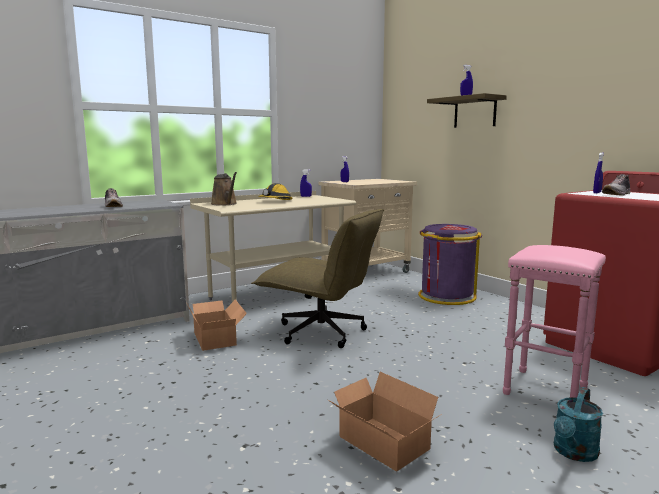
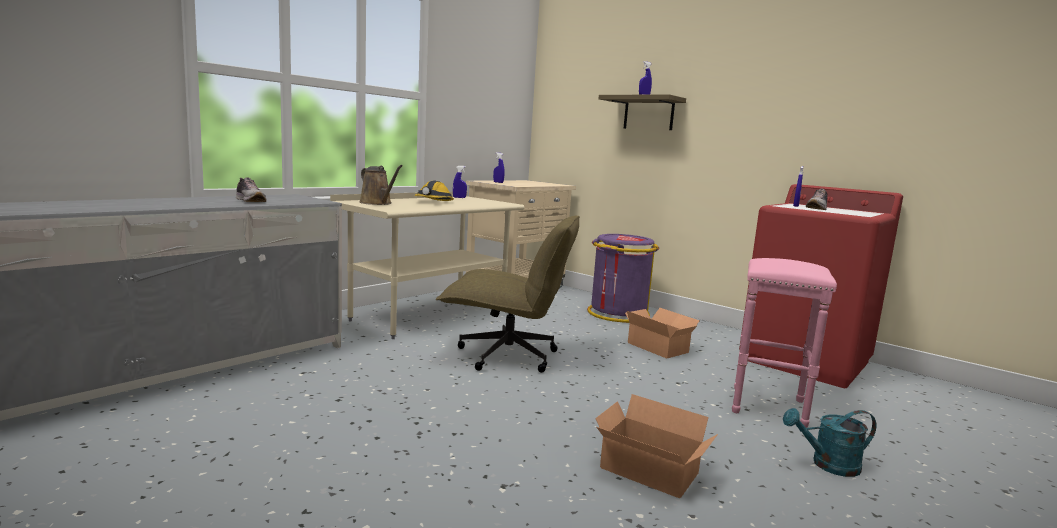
camera: 15 degrees left, 0 degrees up
cardboard box [186,299,247,351] -> cardboard box moved to [625,308,700,359]
turquoise watering can [554,387,603,462] -> turquoise watering can turned 60 degrees clockwise [783,408,876,477]

